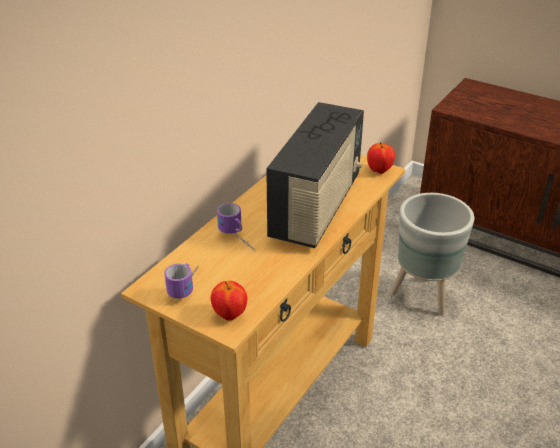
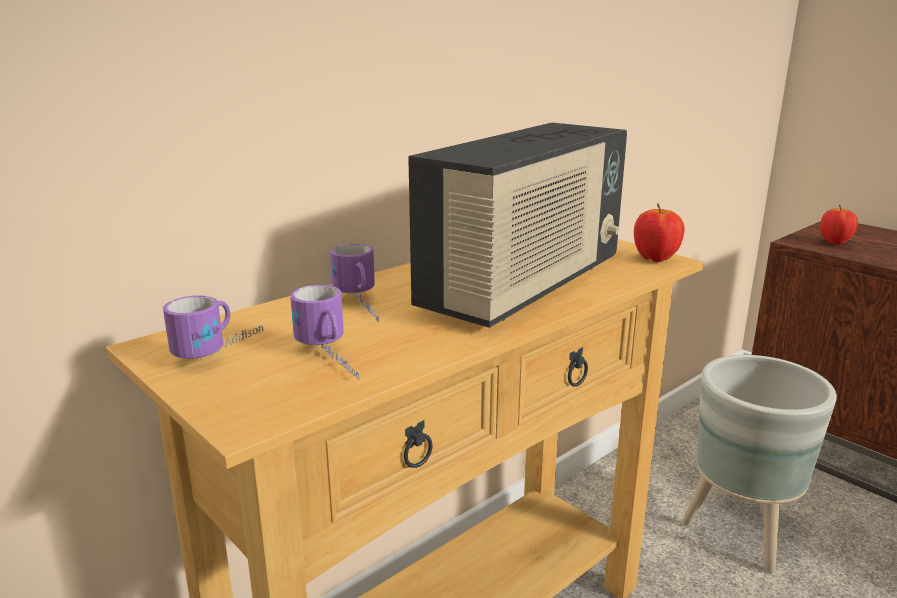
camera: 15 degrees right, 15 degrees down
apple [211,281,247,321] -> apple moved to [820,205,858,245]
none -> mug [290,285,360,381]

